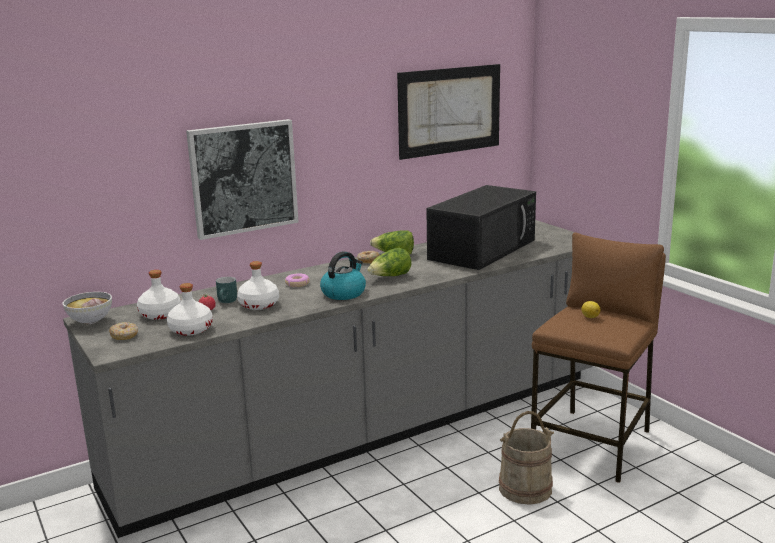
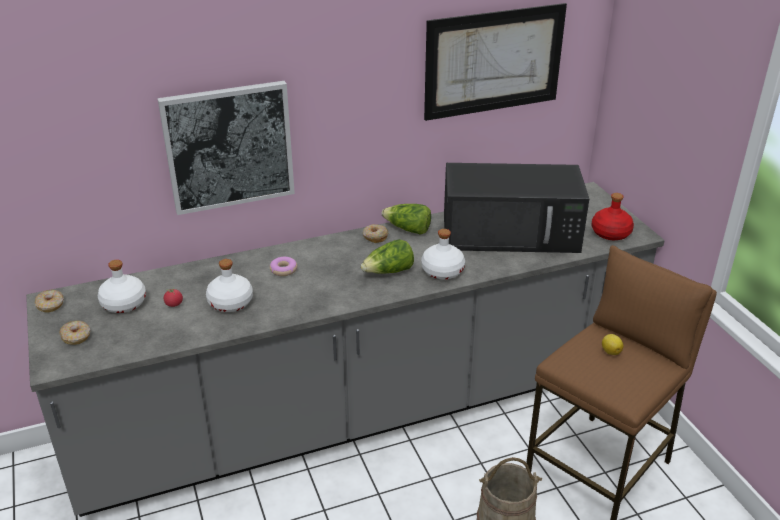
camera: 10 degrees right, 15 degrees up
bowl [63,292,112,324] -> donut [35,290,64,312]
white bottle [167,283,213,336] -> white bottle moved to [421,229,465,279]
turquoise mug [216,277,237,303] -> none
kettle [320,251,366,300] -> none
black microwave [426,185,536,270] -> black microwave turned 45 degrees clockwise [444,163,589,253]
none -> red bottle [592,193,634,240]

